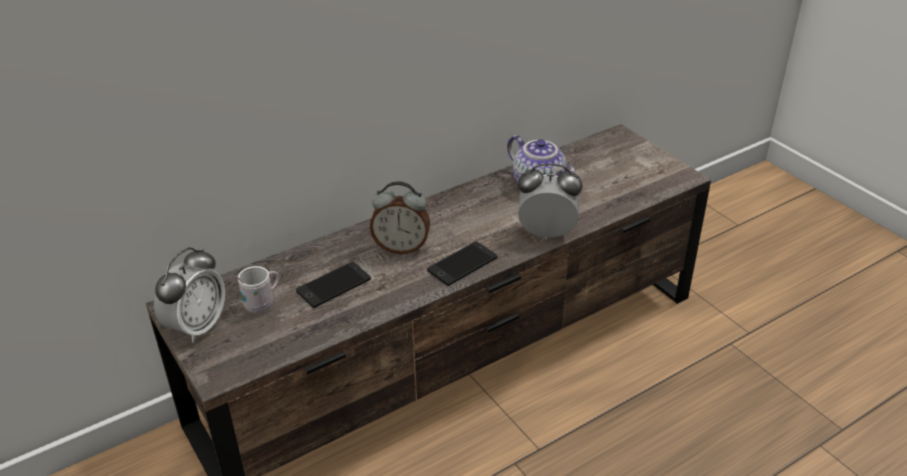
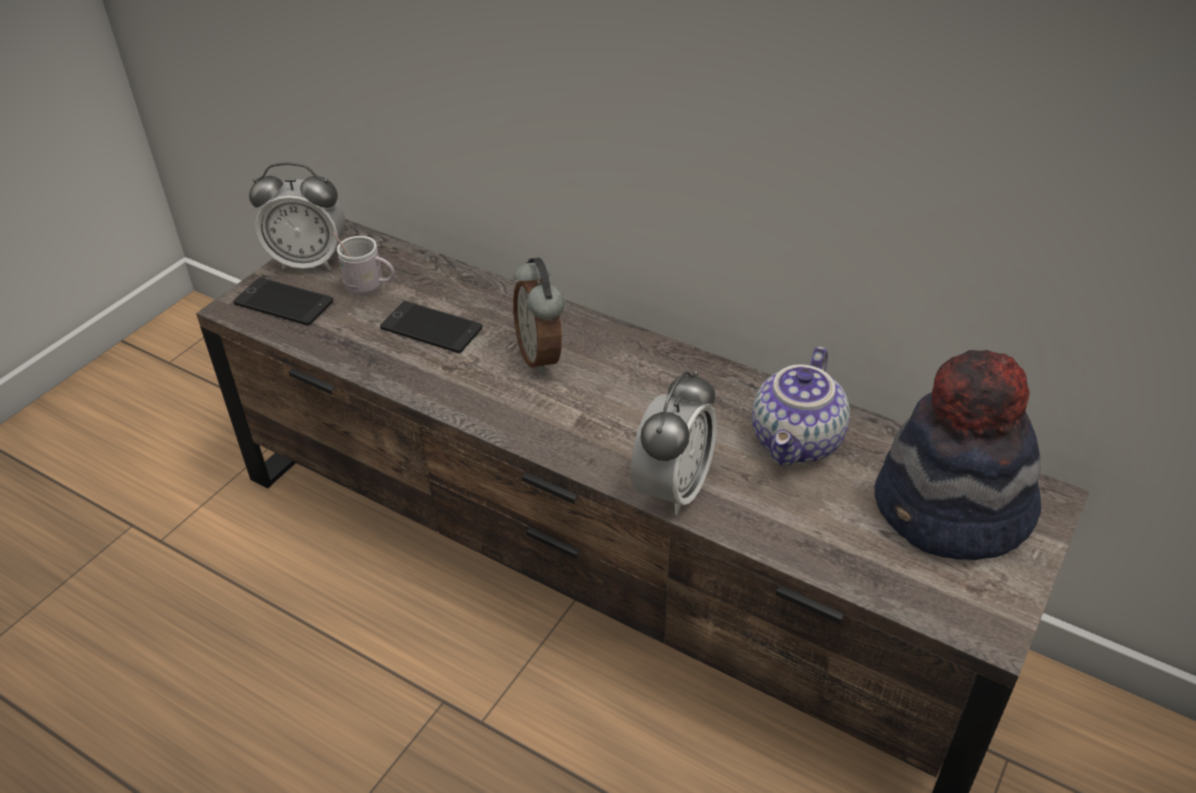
camera: 65 degrees right, 5 degrees up
phone [427,241,497,286] -> phone moved to [233,278,333,326]
alarm clock [518,163,582,239] -> alarm clock turned 45 degrees clockwise [631,371,717,515]
none -> hat [875,349,1041,560]

